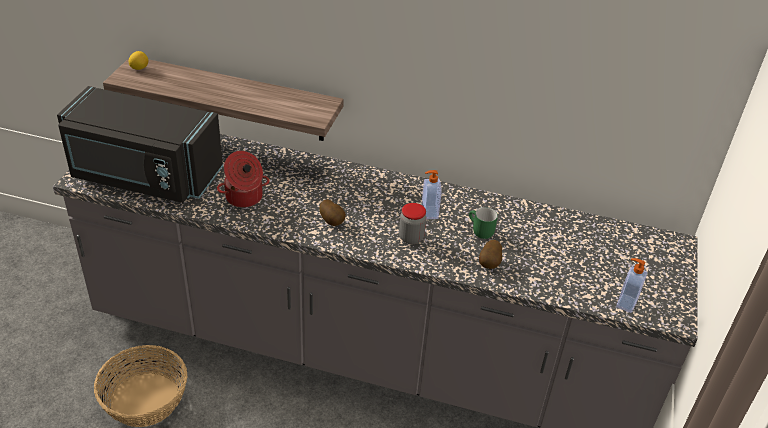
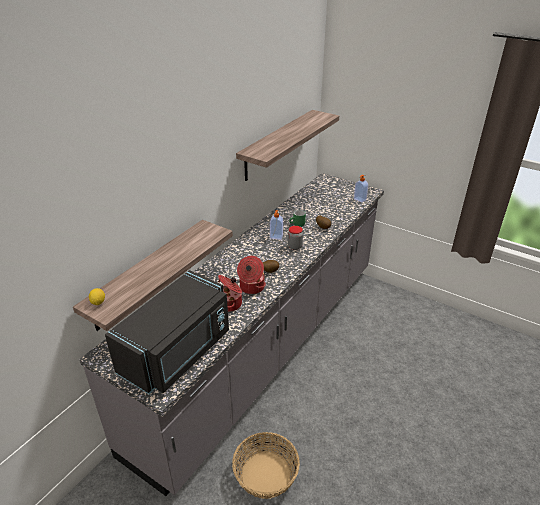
camera: 70 degrees left, 5 degrees down
none -> shelf [236,110,339,181]
none -> cooking pot [237,256,266,294]

